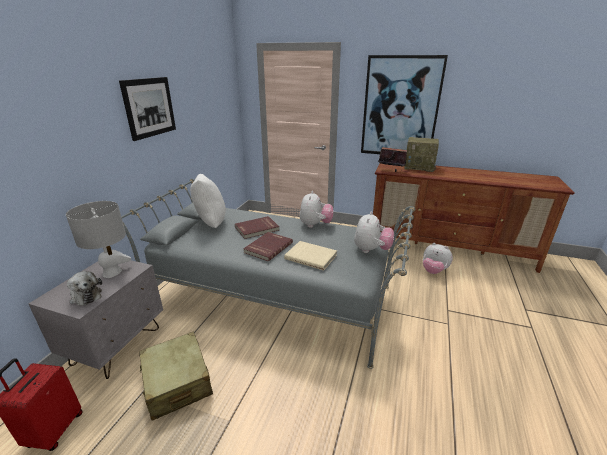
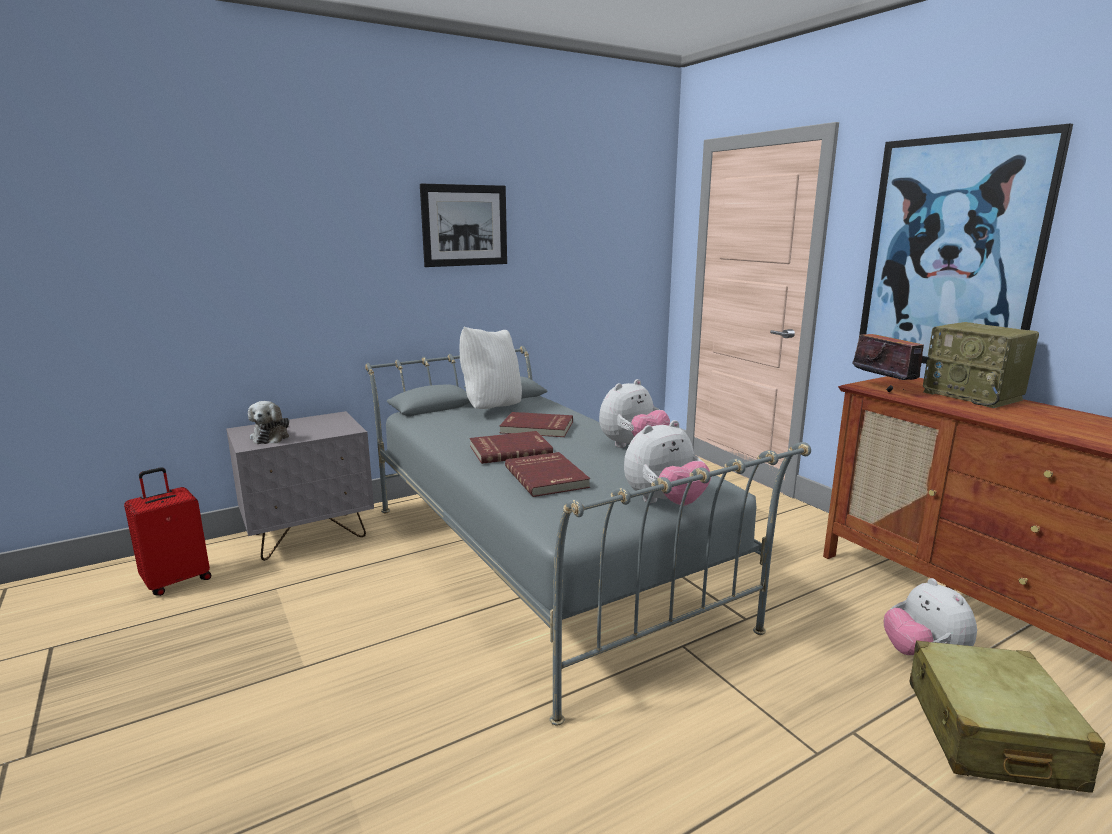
camera: 40 degrees right, 10 degrees down
grey table lamp [66,201,131,278] -> none
beige suitcase [139,331,213,421] -> beige suitcase moved to [910,641,1106,793]
beige book [284,241,337,271] -> red book [505,452,590,497]

